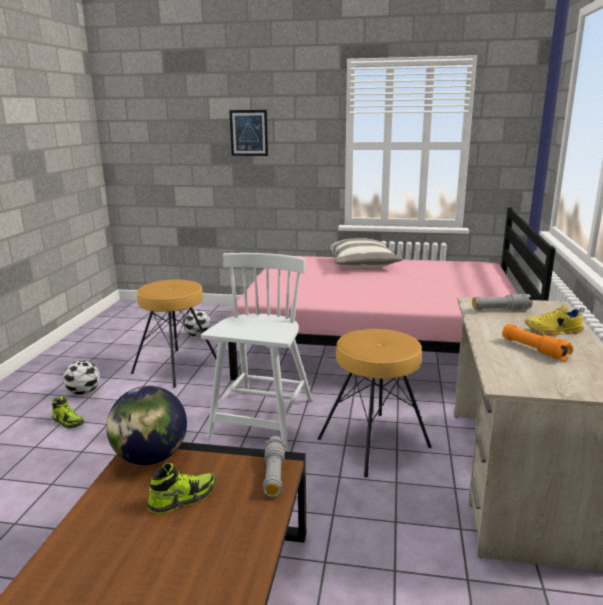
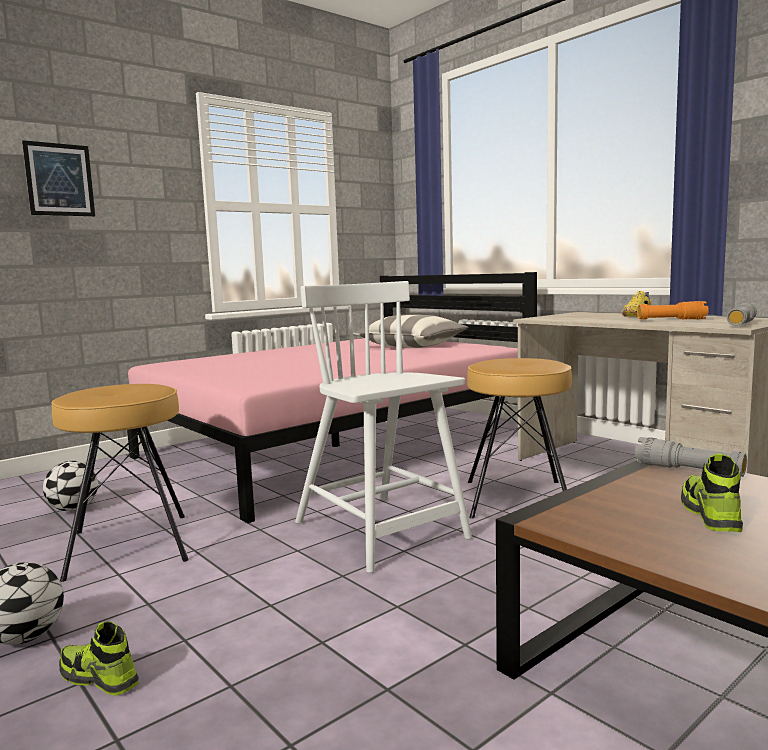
camera: 50 degrees left, 10 degrees down
shoe [52,396,85,428] -> shoe turned 135 degrees counterclockwise [59,622,139,696]
globe [106,386,187,465] -> none
pillow [326,238,403,269] -> pillow moved to [353,315,468,348]
grey flashlight [472,294,532,310] -> grey flashlight moved to [727,302,757,326]

